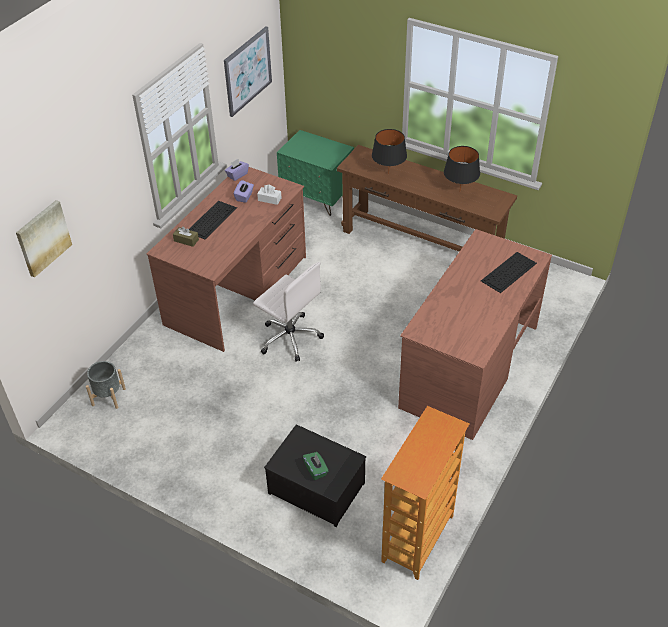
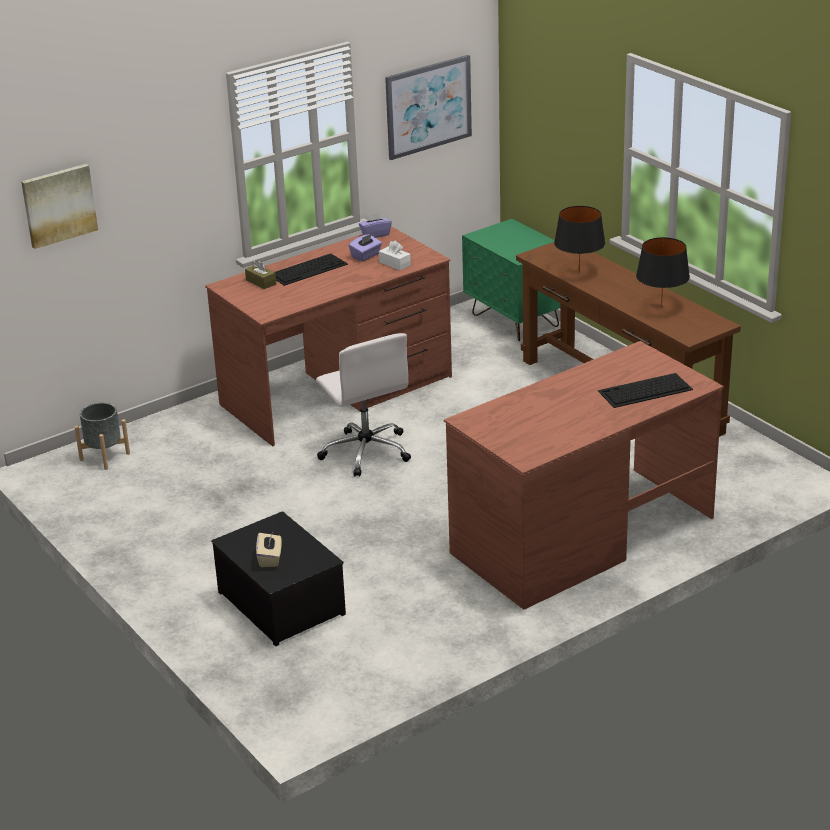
camera: 25 degrees right, 15 degrees down
green tissue box [303,452,328,480] -> beige tissue box [256,533,282,567]
bookcase [381,406,469,580] -> none

